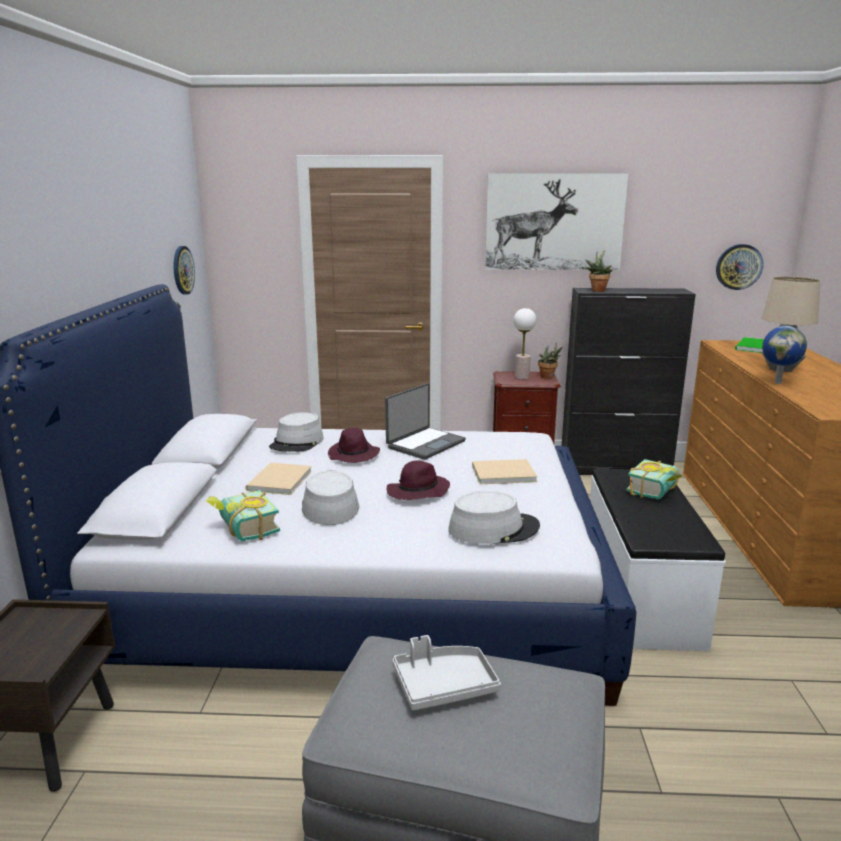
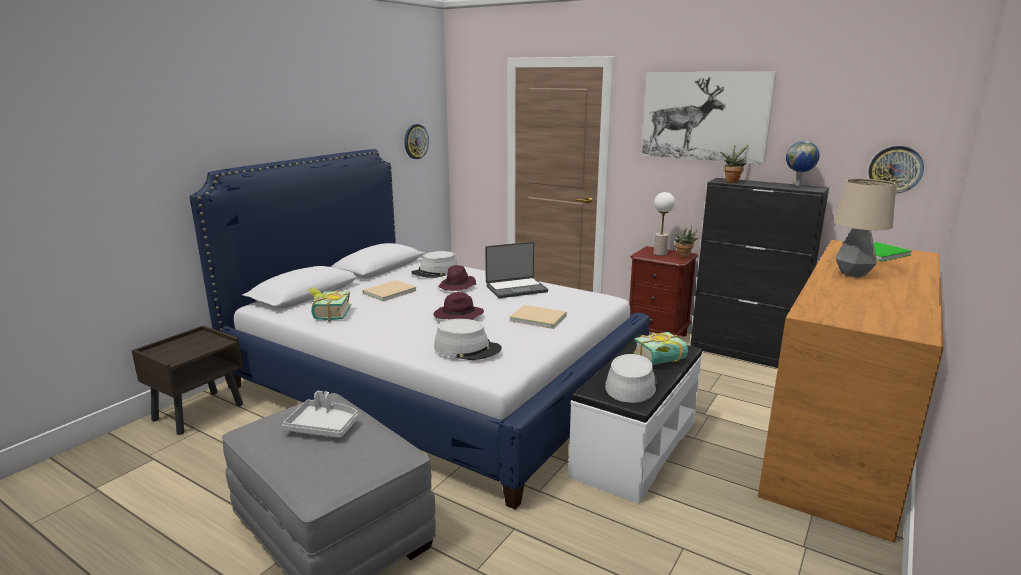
camera: 30 degrees right, 0 degrees up
grey hat [302,471,359,525] -> grey hat moved to [605,354,657,403]
globe [762,326,807,384] -> globe moved to [786,141,820,187]

